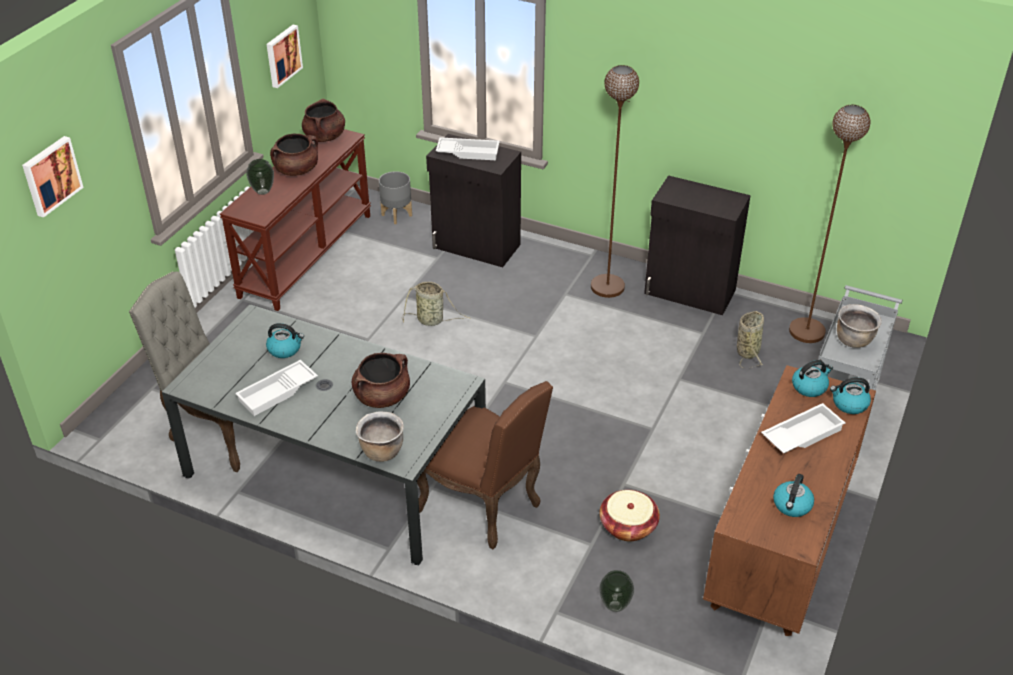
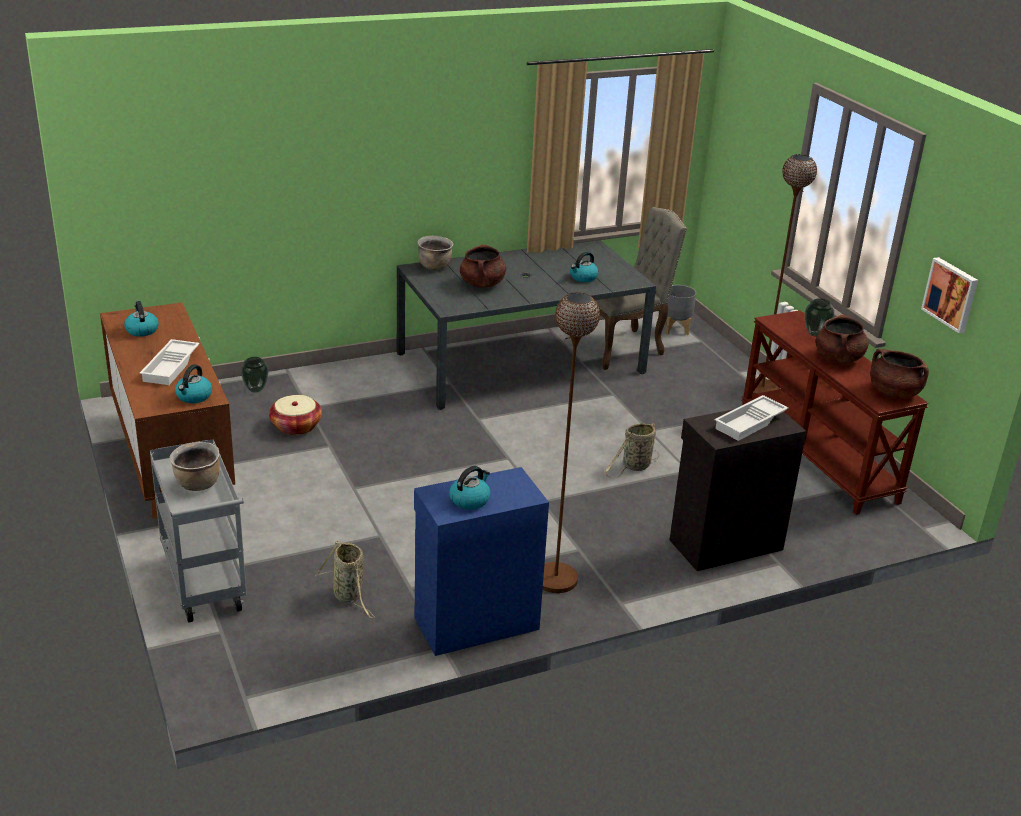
camera: 130 degrees right, 10 degrees down
picture [22,136,84,218] -> none
white tray [235,360,318,416] -> none
grey planter [379,171,412,224] -> grey planter moved to [665,285,696,335]
brown chair [417,381,553,549] -> none
black cabinet [644,175,751,315] -> blue cabinet [414,467,549,656]
brown floor lamp [789,104,870,343] -> brown floor lamp moved to [753,154,817,394]
kettle [830,377,871,414] -> kettle moved to [449,466,490,510]

